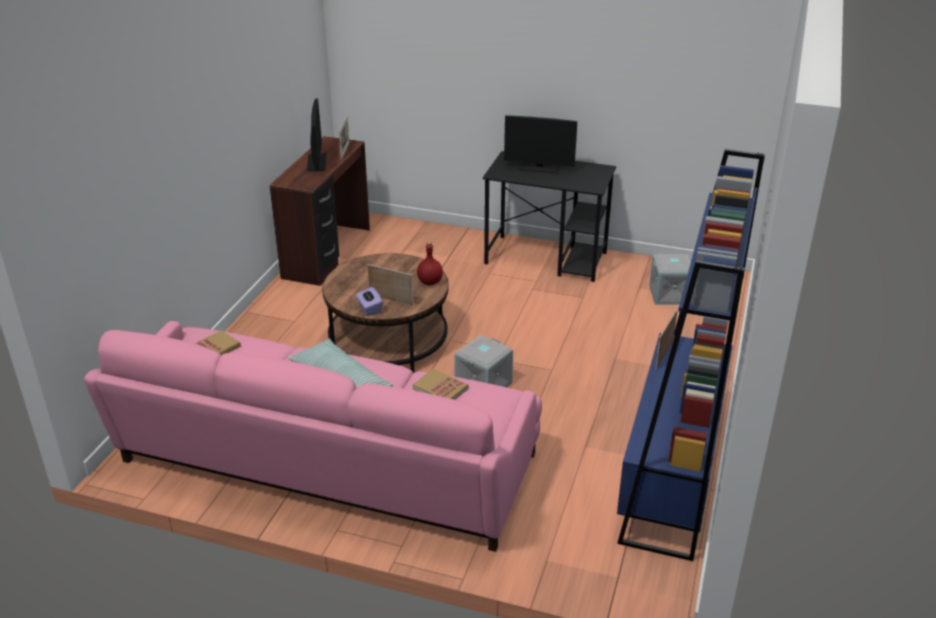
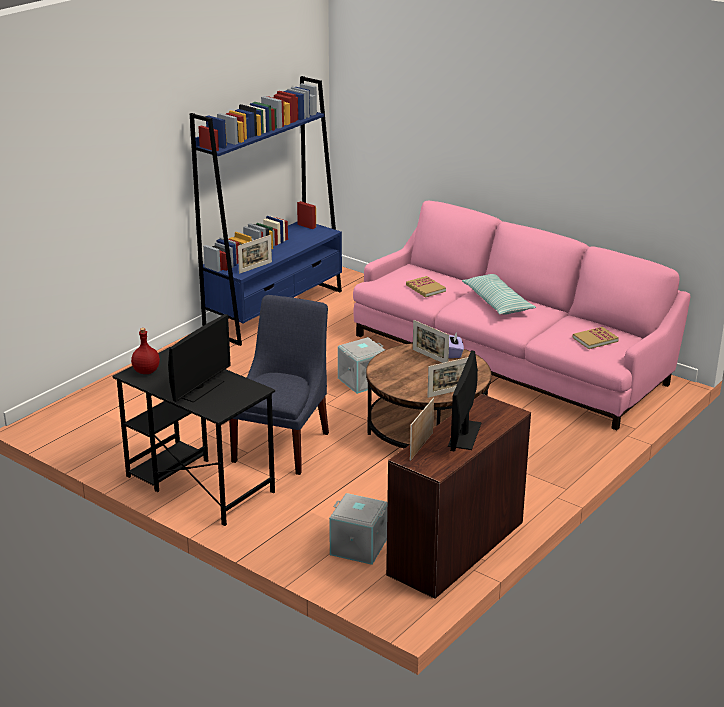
camera: 160 degrees left, 5 degrees down
red bottle [417,242,443,285] -> red bottle moved to [131,328,160,374]
monitor [504,115,577,174] -> monitor turned 90 degrees clockwise [168,314,231,403]
grey storage box [649,254,691,305] -> grey storage box moved to [329,493,387,565]
none -> blue chair [229,295,329,475]
none -> picture frame [427,357,468,398]

